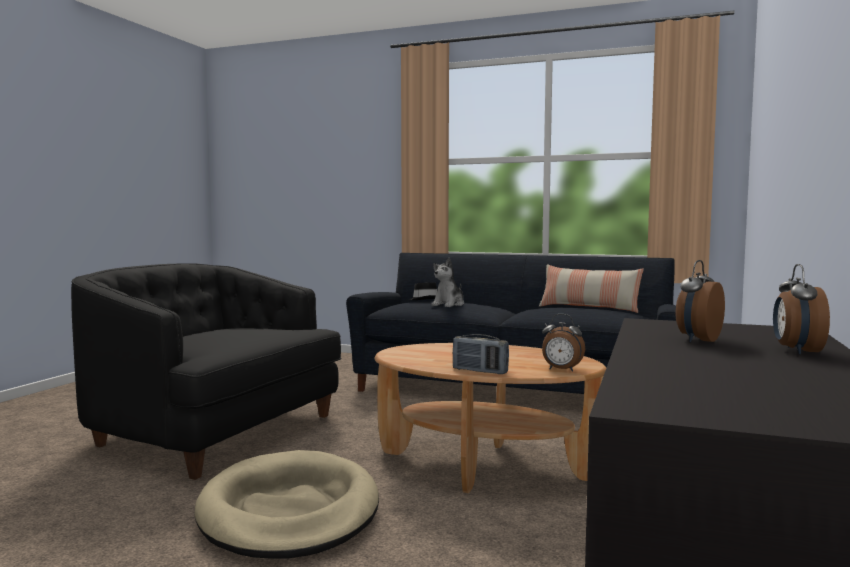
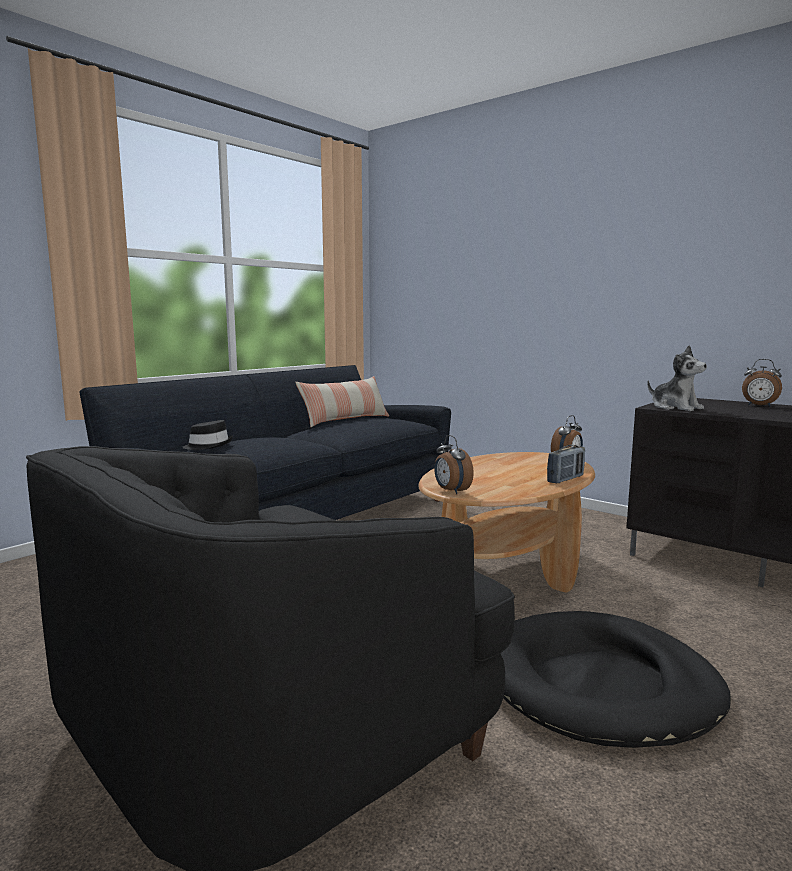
camera: 70 degrees left, 5 degrees up
beige dog bed [195,450,379,559] -> black dog bed [501,611,731,748]
plush toy [431,258,464,307] -> plush toy moved to [647,345,707,411]
alarm clock [676,260,725,342] -> alarm clock moved to [434,435,474,494]

